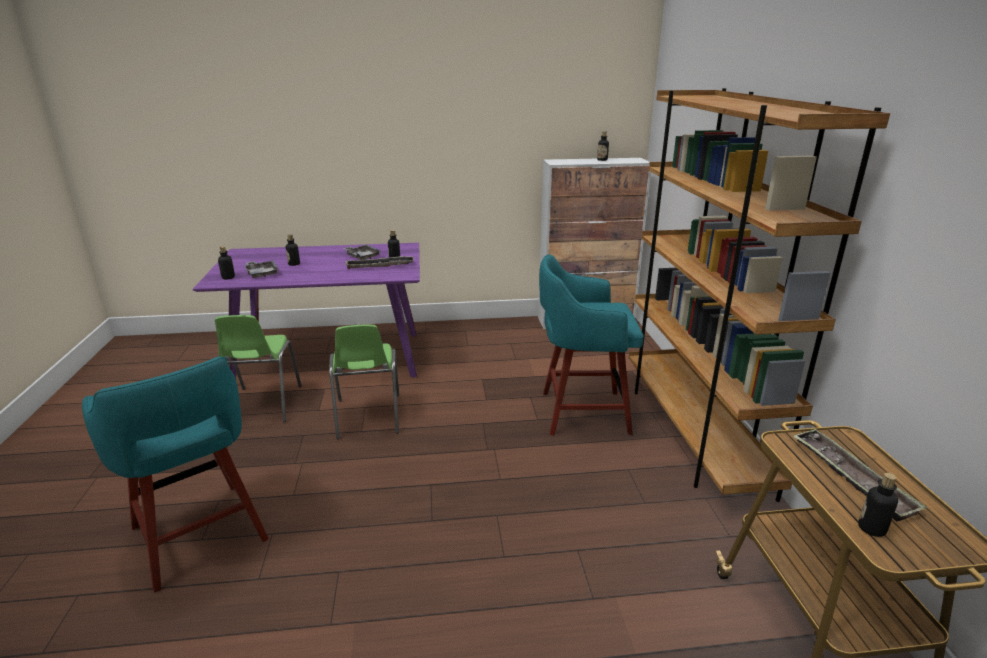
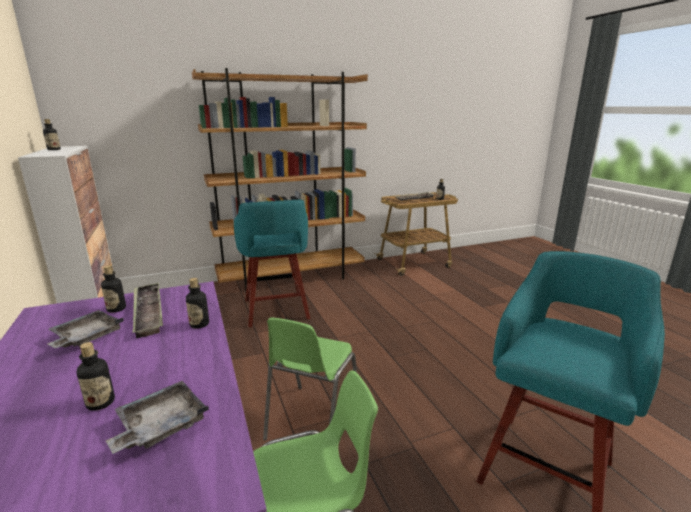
camera: 105 degrees left, 5 degrees down
bottle [218,246,235,279] -> bottle moved to [186,278,209,329]
green chair [329,325,399,439] -> green chair turned 135 degrees clockwise [263,317,357,440]

